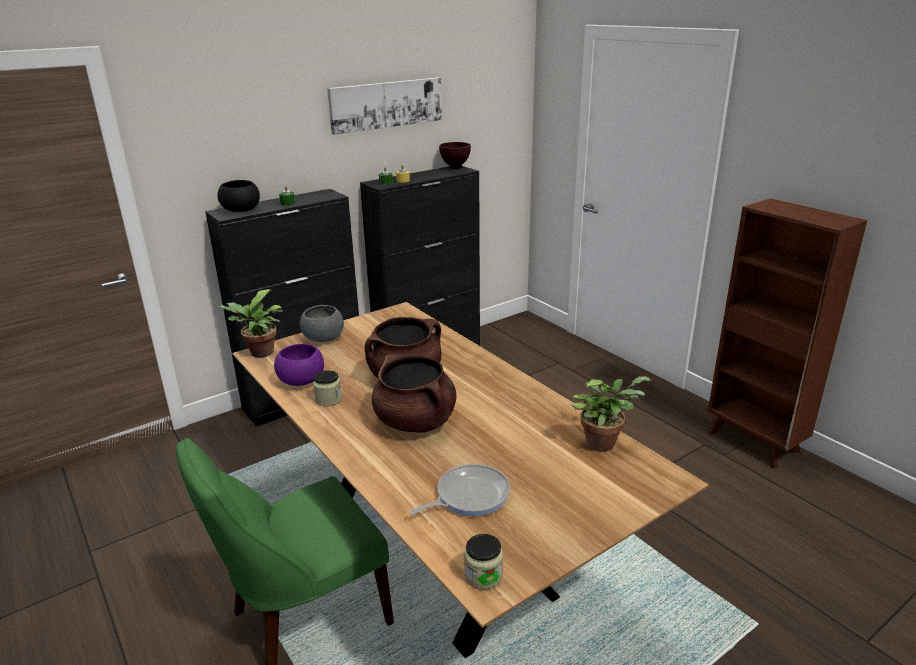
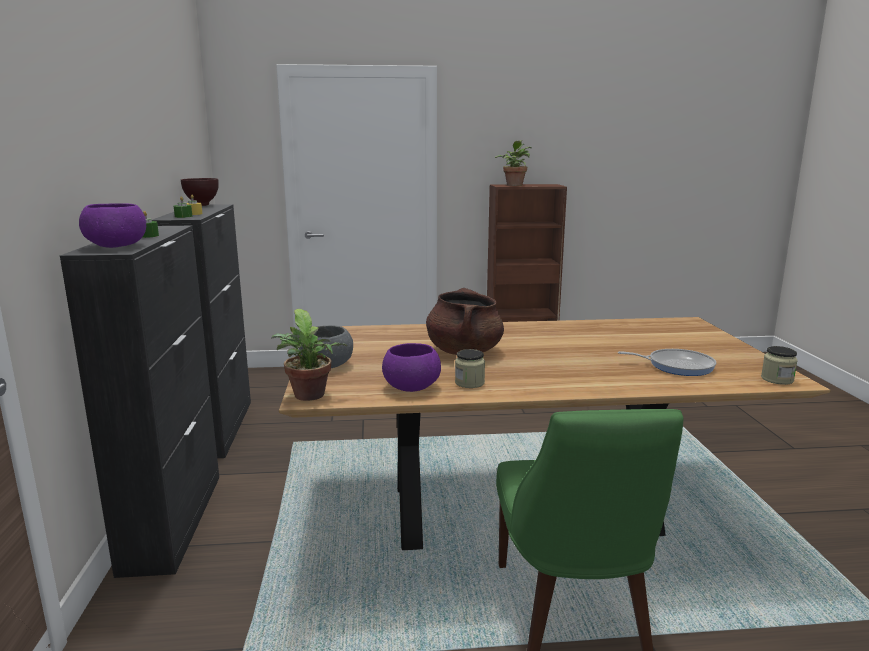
camera: 60 degrees left, 10 degrees down
black bowl [217,180,260,212] -> purple bowl [79,203,146,248]
picture [327,77,442,135] -> none
brown cooking pot [372,355,457,433] -> none
frying pan [409,464,510,516] -> frying pan turned 105 degrees clockwise [618,349,716,376]
potted plant [572,376,652,452] -> potted plant moved to [495,140,532,186]

